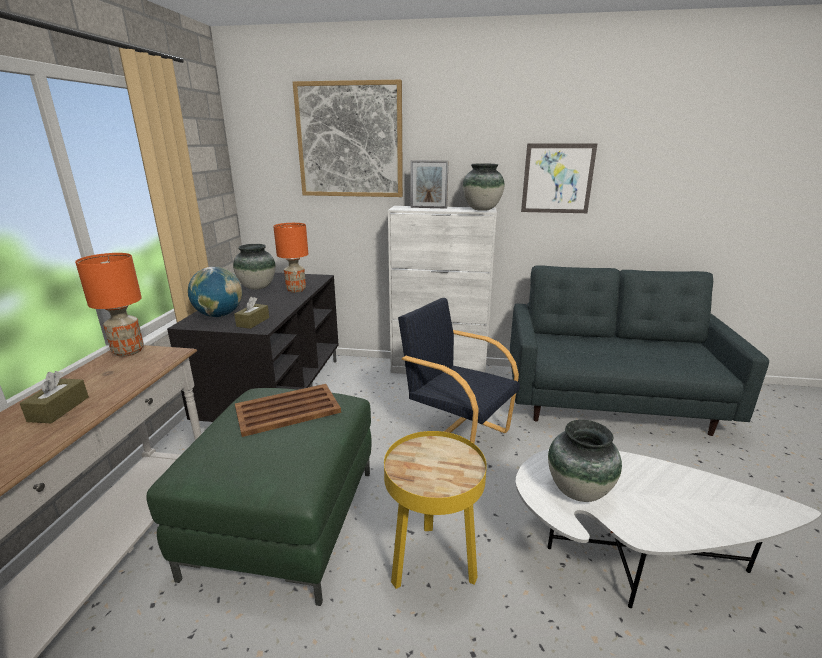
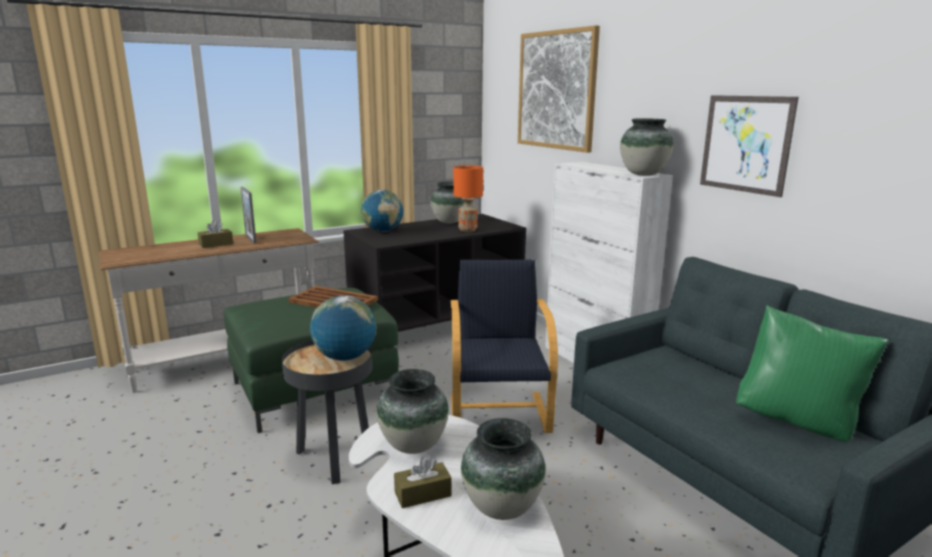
camera: 50 degrees right, 5 degrees down
orange table lamp [75,253,144,357] -> none
brown tissue box [234,297,269,329] -> brown tissue box moved to [394,457,452,508]
yellow side table [384,431,487,589] -> black side table [282,340,372,484]
picture frame [410,160,448,209] -> picture frame moved to [240,187,256,244]
none -> globe [310,296,377,361]
none -> vase [461,418,546,520]
none -> green pillow [736,305,888,442]

